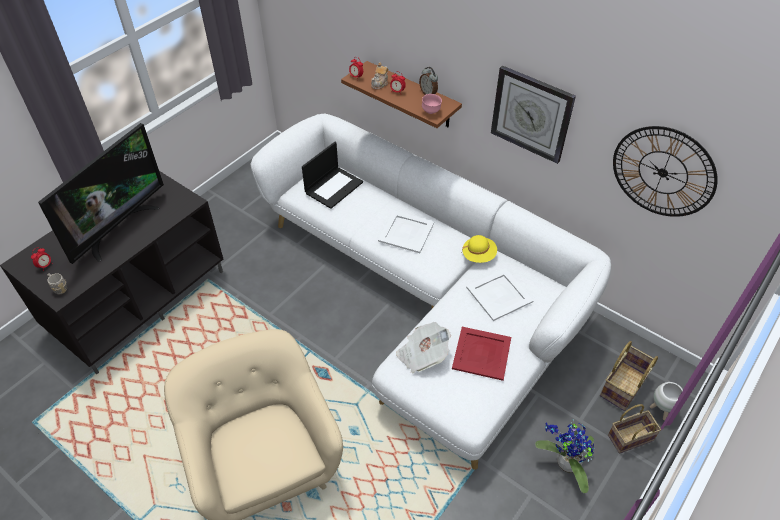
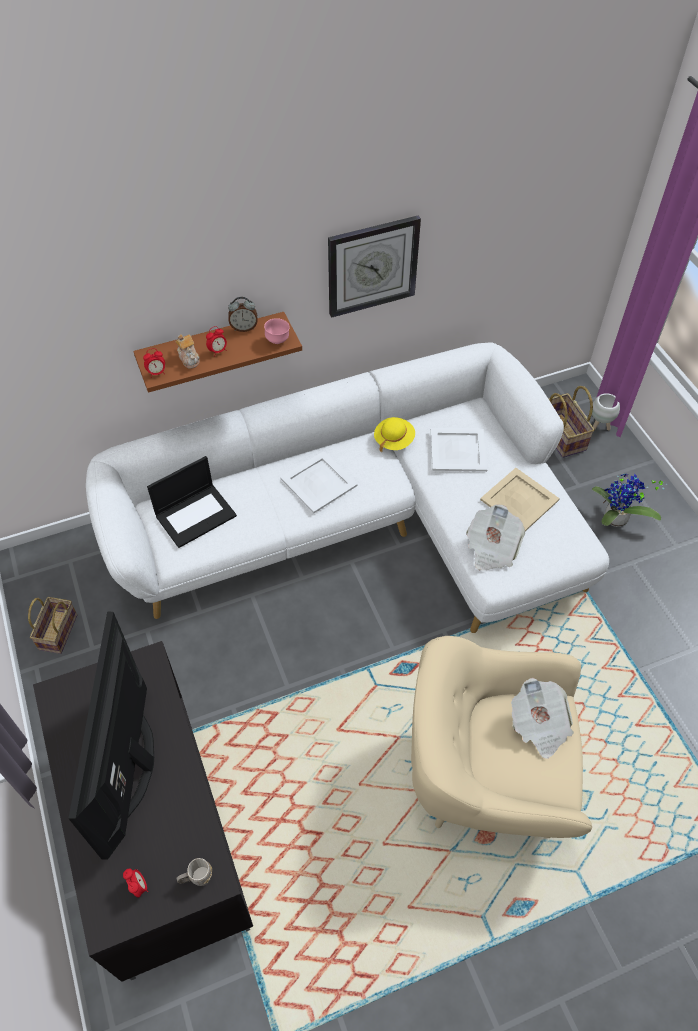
camera: 60 degrees left, 5 degrees up
television [38,123,164,264] -> television turned 150 degrees counterclockwise [68,611,154,860]
laptop [302,142,363,209] -> laptop turned 75 degrees clockwise [147,456,237,548]
red tray [452,327,511,381] -> beige tray [480,468,560,531]
basket [608,404,661,454] -> basket moved to [28,597,77,654]
wall clock [613,126,718,217] -> none
none -> newspaper [511,678,574,759]

